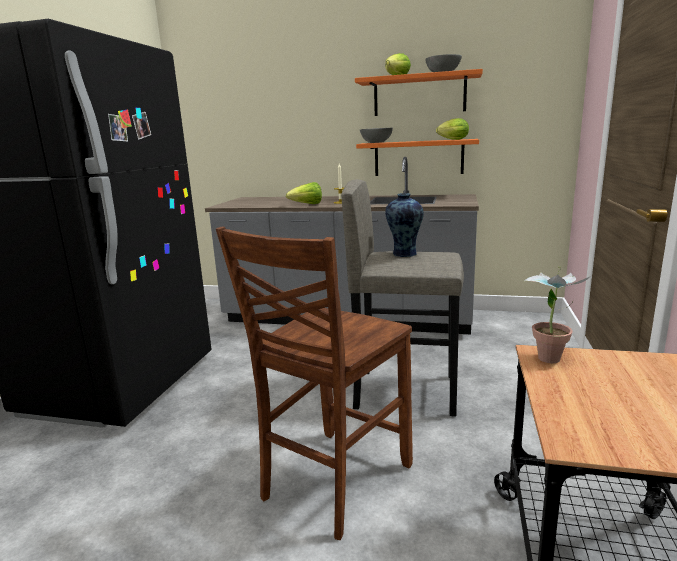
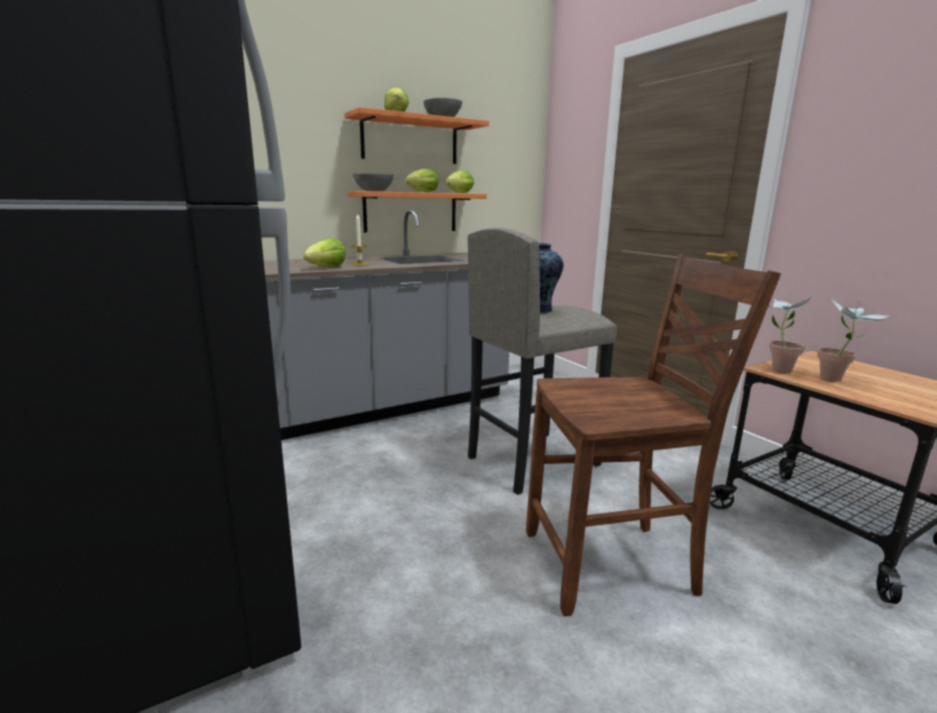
camera: 45 degrees left, 0 degrees up
brown chair [216,227,413,540] -> brown chair turned 90 degrees counterclockwise [526,254,781,616]
none -> lettuce [405,169,439,193]
none -> potted plant [817,299,890,382]

